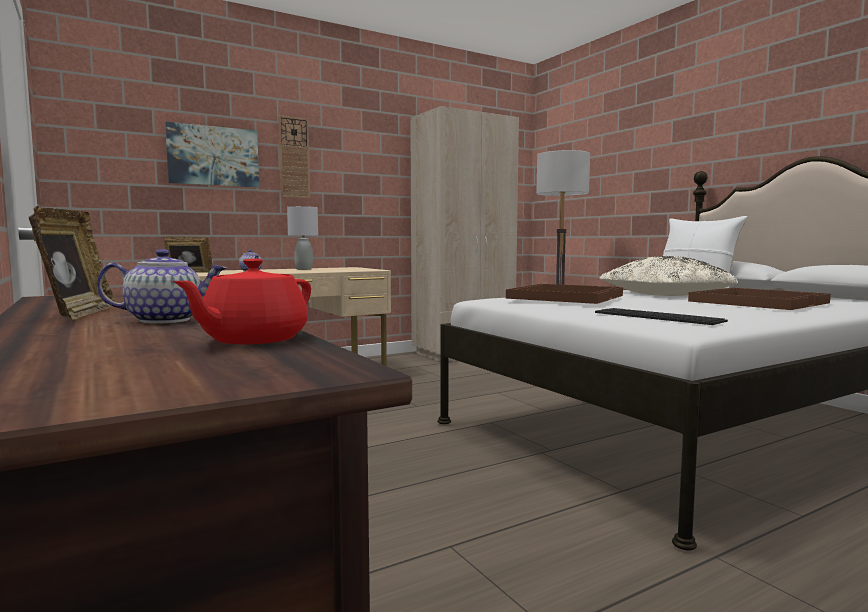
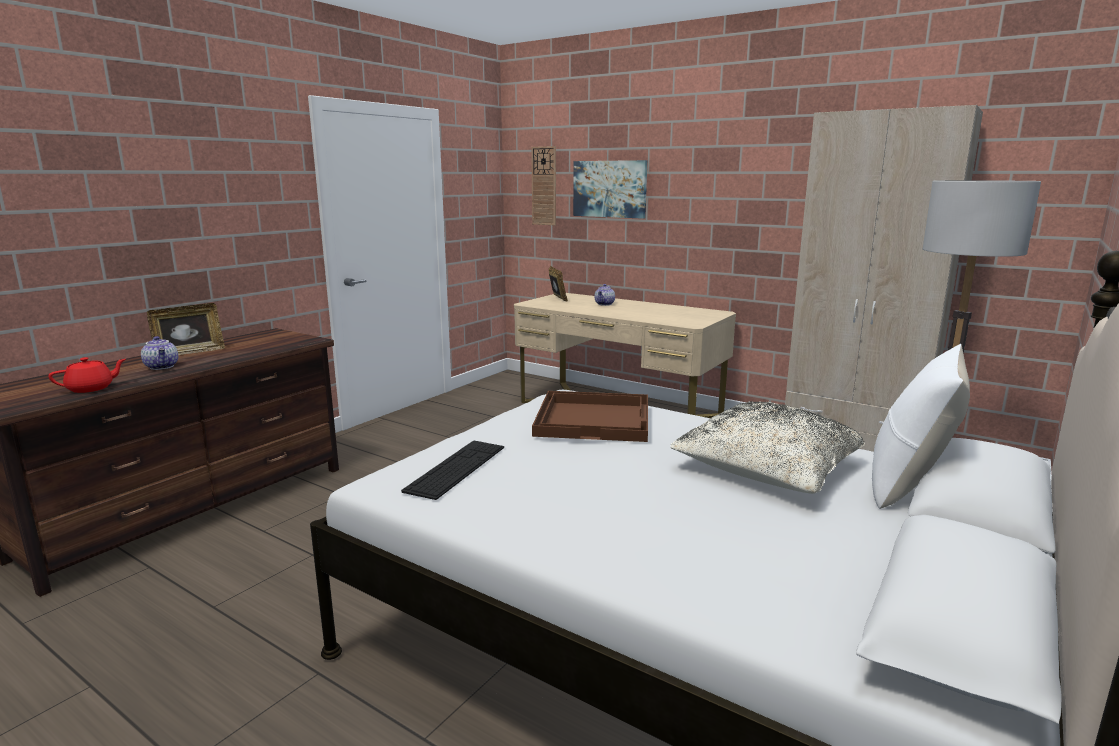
camera: 65 degrees right, 10 degrees up
red teapot [172,258,311,344] -> red teapot turned 135 degrees clockwise [48,357,126,393]
wall clock [279,115,310,198] -> wall clock moved to [531,146,556,225]
grey table lamp [287,206,318,270] -> none
brown tray [688,288,831,310] -> none

